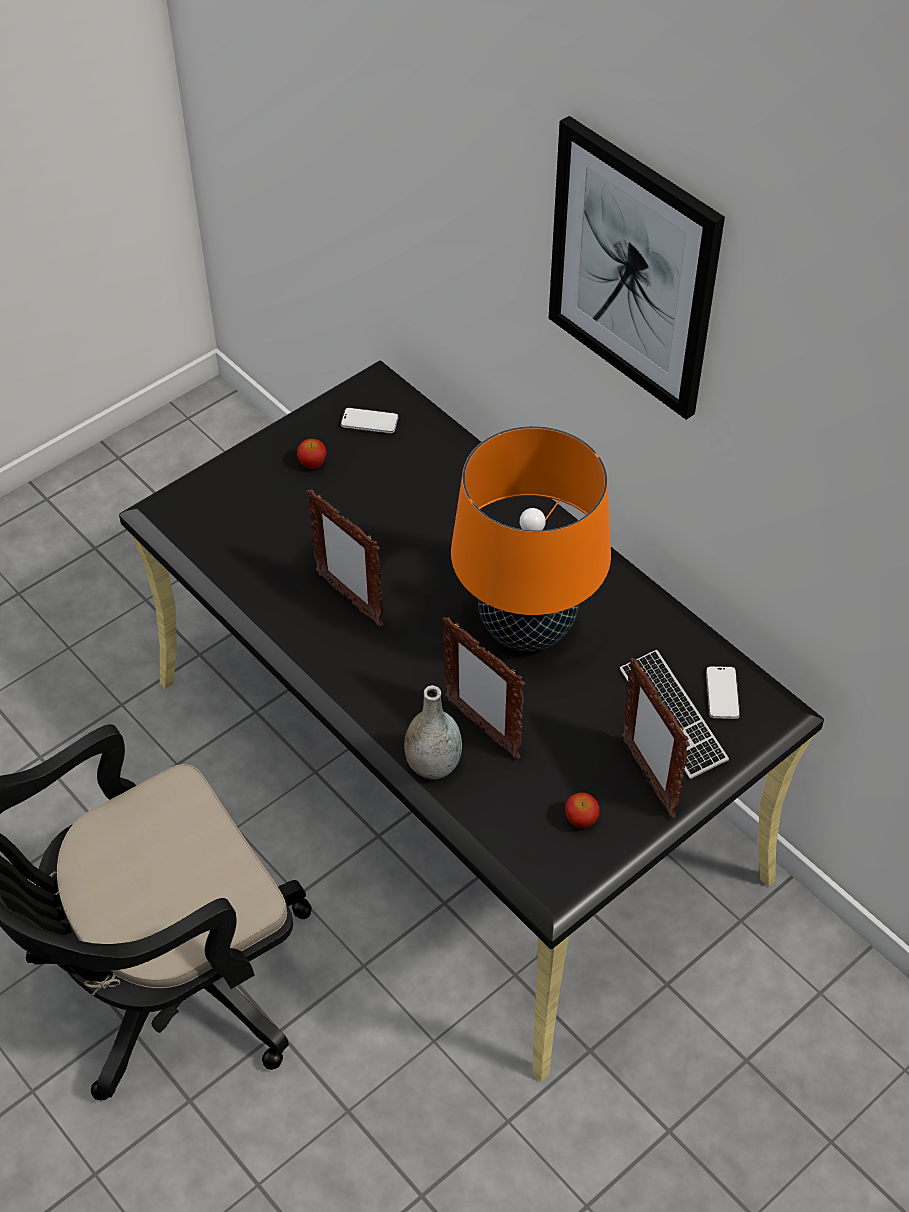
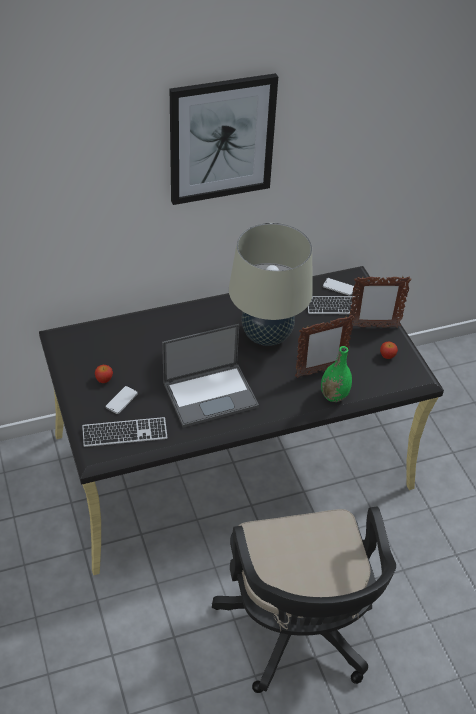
camera: 70 degrees left, 5 degrees down
picture frame [306,489,384,627] -> laptop [162,324,259,428]
phone [341,408,398,433] -> phone moved to [106,386,138,414]
grey vase [404,685,462,779] -> green vase [321,346,352,402]
orange table lamp [451,426,611,651] -> beige table lamp [229,223,313,346]
none -> keyboard [82,417,168,447]

